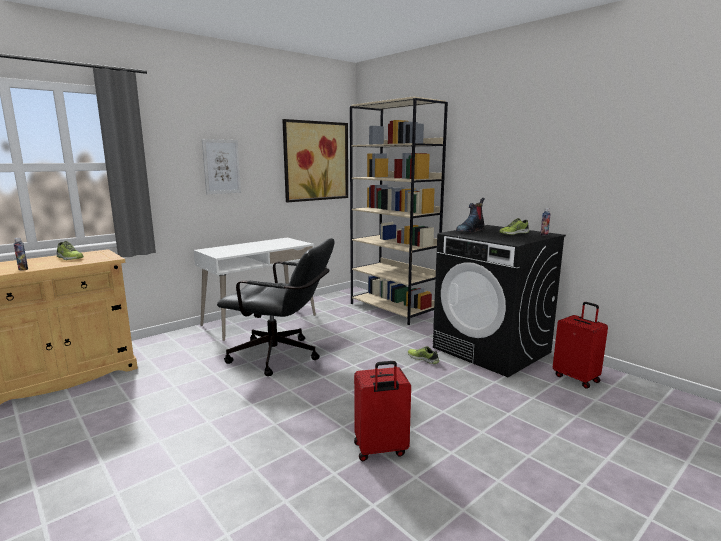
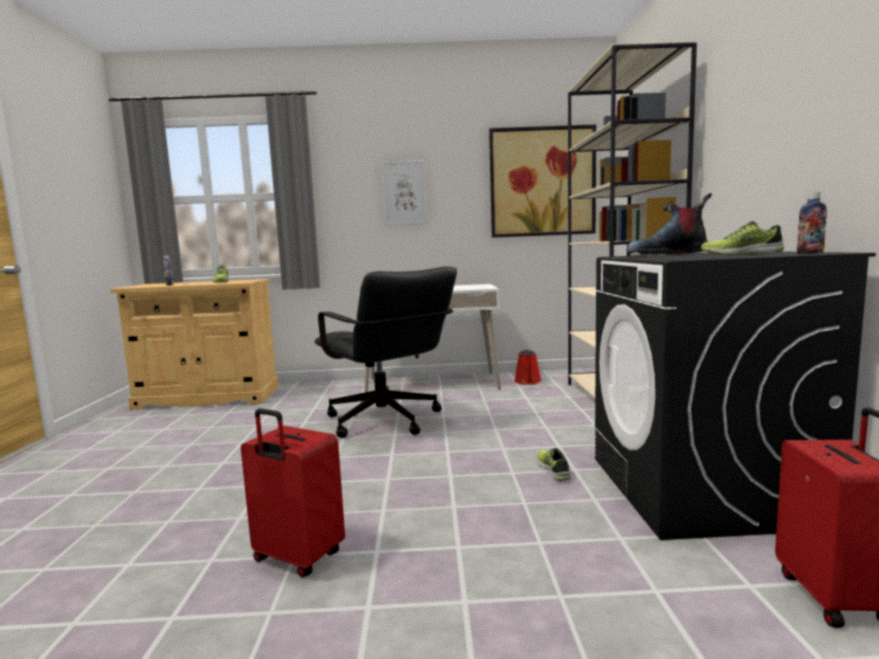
camera: 40 degrees right, 5 degrees down
none -> red watering can [514,350,542,385]

